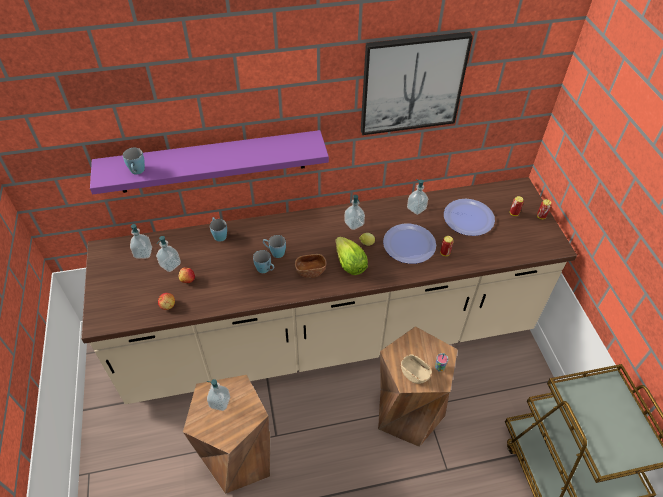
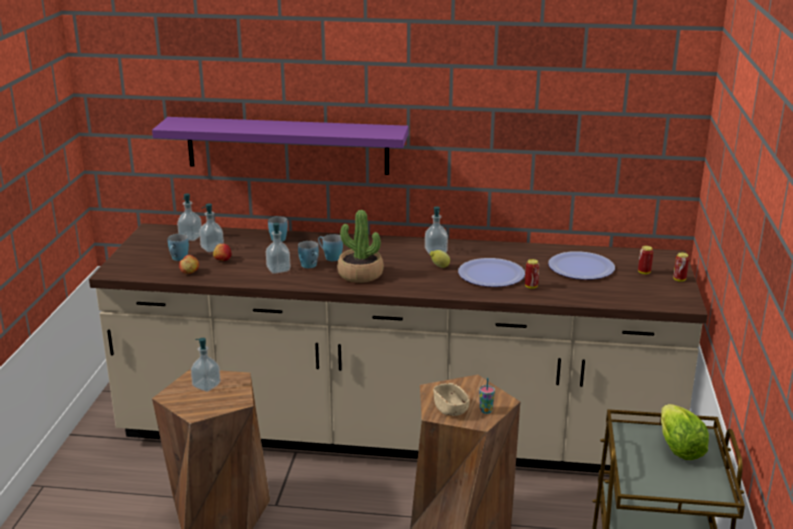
camera: 20 degrees right, 25 degrees down
blue mug [123,148,145,174] -> blue mug moved to [168,234,189,261]
brown bowl [295,254,327,278] -> potted plant [337,210,384,283]
lettuce [336,237,368,275] -> lettuce moved to [661,404,709,460]
picture [361,32,473,135] -> none
soap dispenser [407,179,428,215] -> soap dispenser moved to [266,223,291,274]

